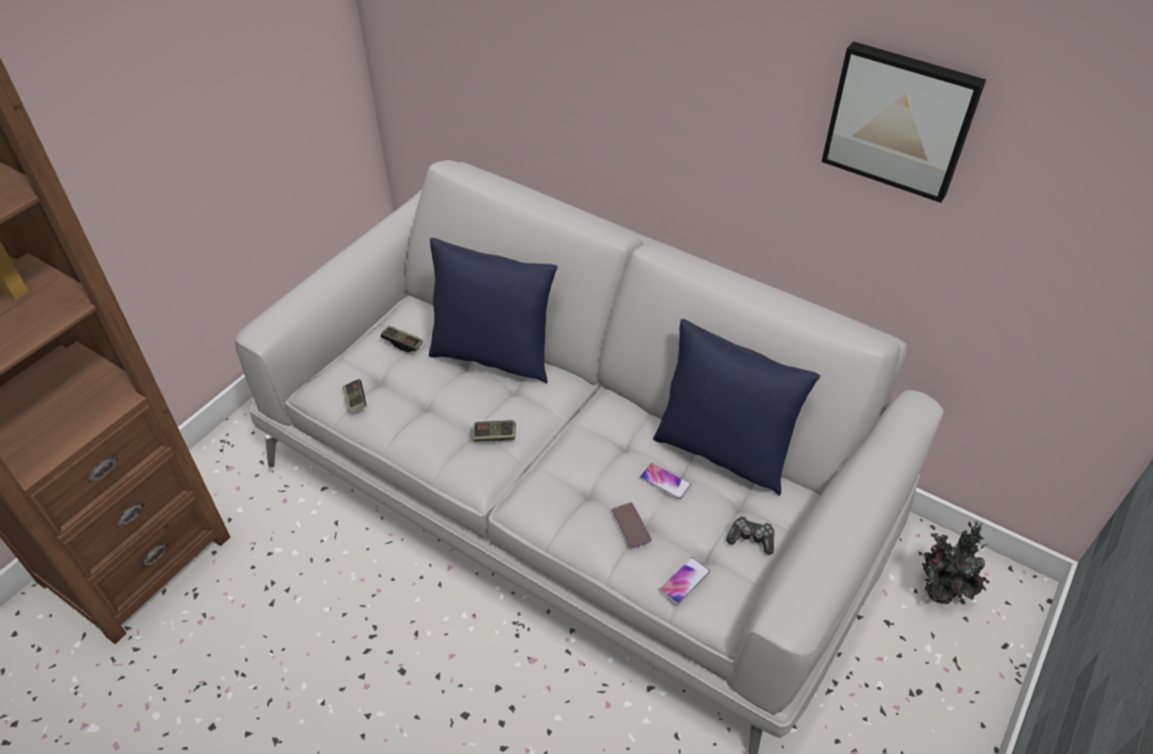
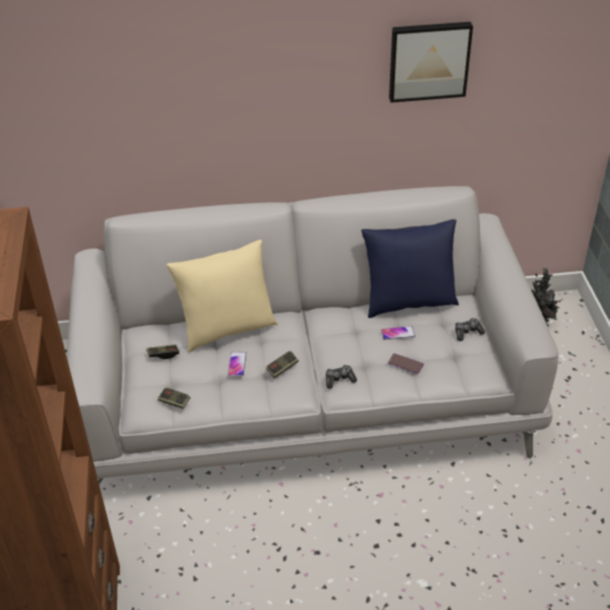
camera: 40 degrees left, 5 degrees down
blue pillow [429,238,558,384] -> beige pillow [167,240,278,352]
phone [660,557,710,604] -> phone moved to [228,352,247,377]
none -> game controller [326,365,357,389]

